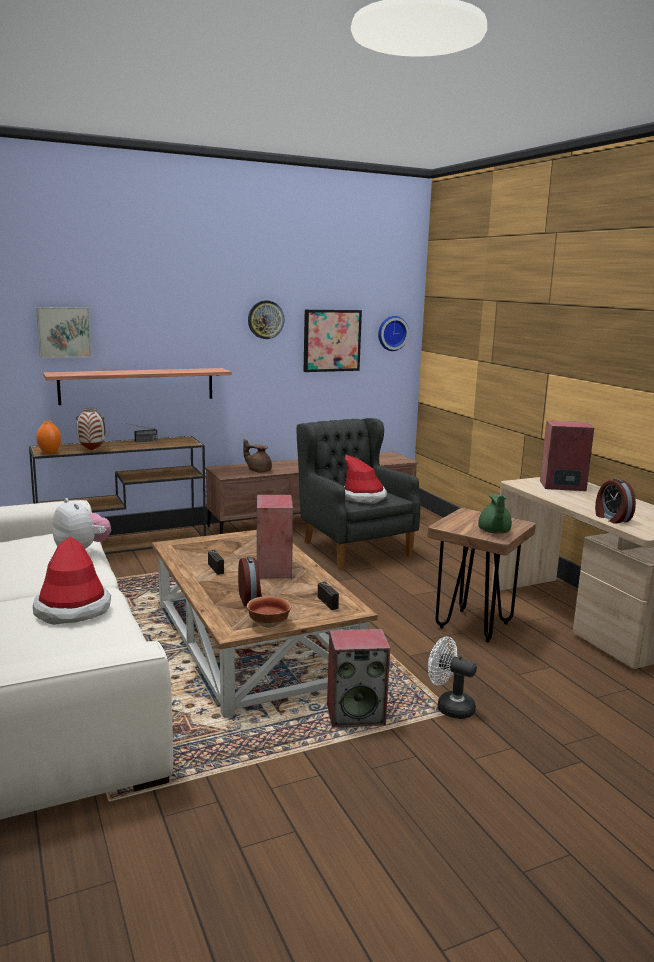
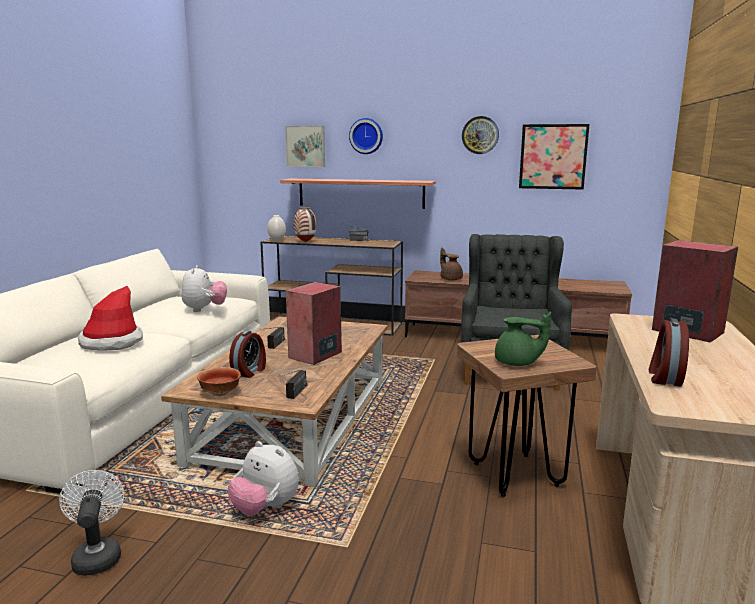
camera: 40 degrees right, 0 degrees up
orange vase [36,421,61,454] -> white vase [267,215,286,241]
speaker [327,629,390,728] -> plush toy [228,441,299,516]
hat [344,455,387,504] -> none
wall clock [378,316,409,351] -> wall clock moved to [349,118,383,154]
white fan [428,637,477,719] -> white fan moved to [59,470,124,576]
green teapot [478,494,512,534] -> green teapot turned 120 degrees counterclockwise [495,312,551,366]

